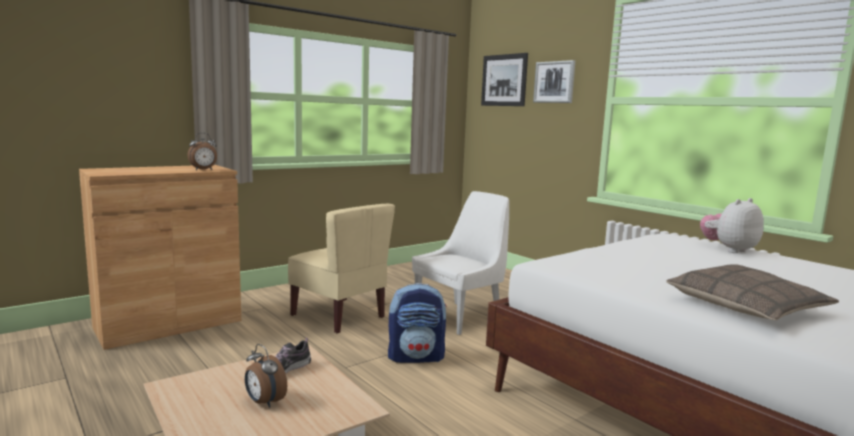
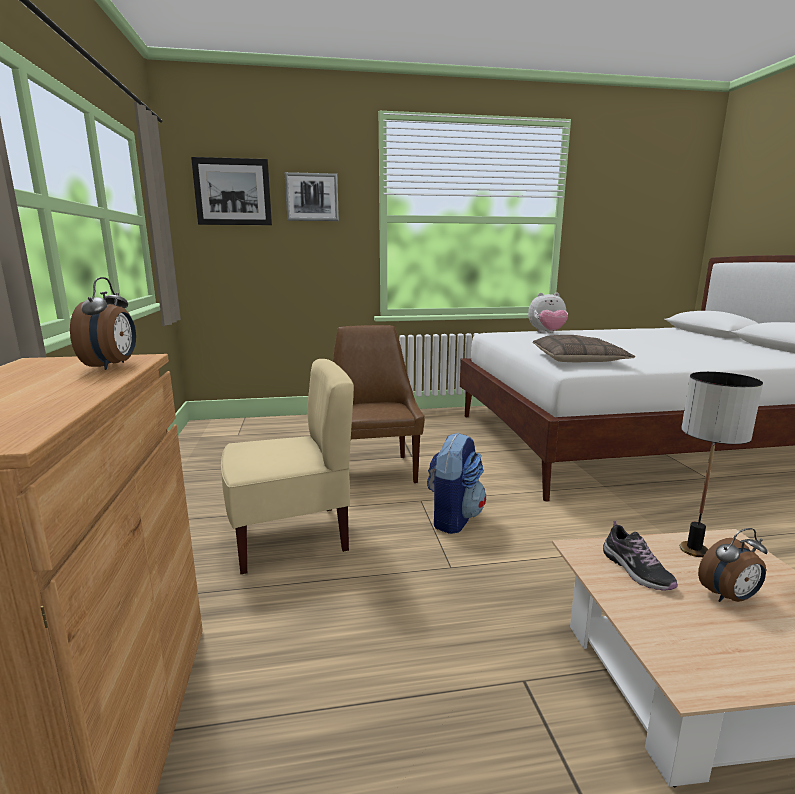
camera: 60 degrees left, 5 degrees up
white chair [412,191,509,335] -> brown chair [333,325,425,483]
pillow [666,264,839,320] -> pillow moved to [532,335,635,363]
plush toy [700,198,764,253] -> plush toy turned 90 degrees counterclockwise [528,293,568,333]
none -> table lamp [680,372,763,557]

